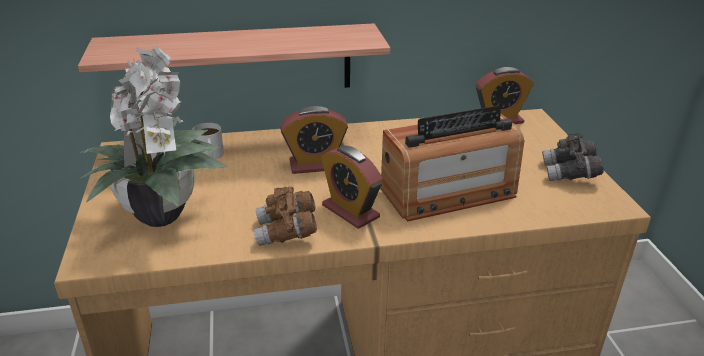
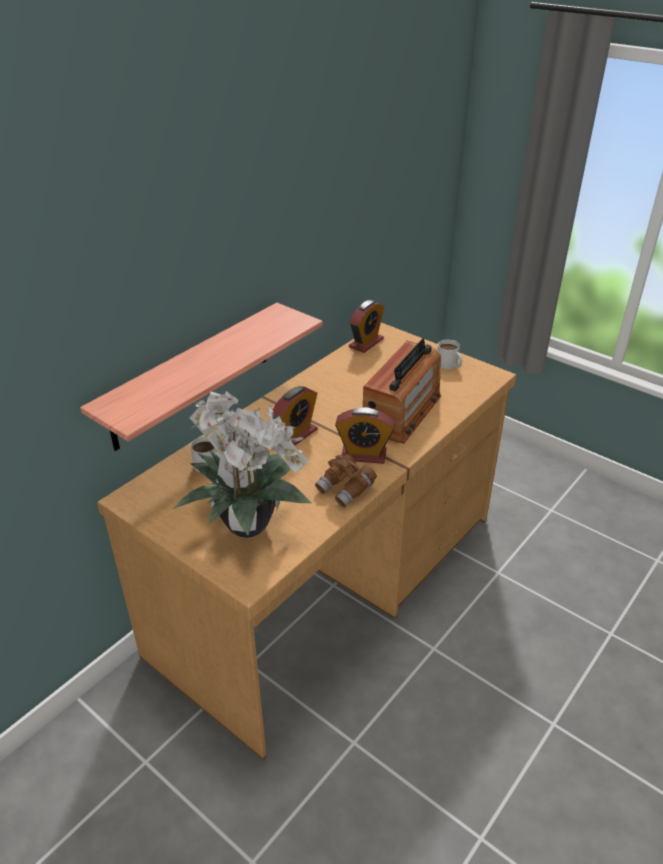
camera: 40 degrees left, 5 degrees up
grey binoculars [542,133,604,181] -> white mug [437,340,462,369]

